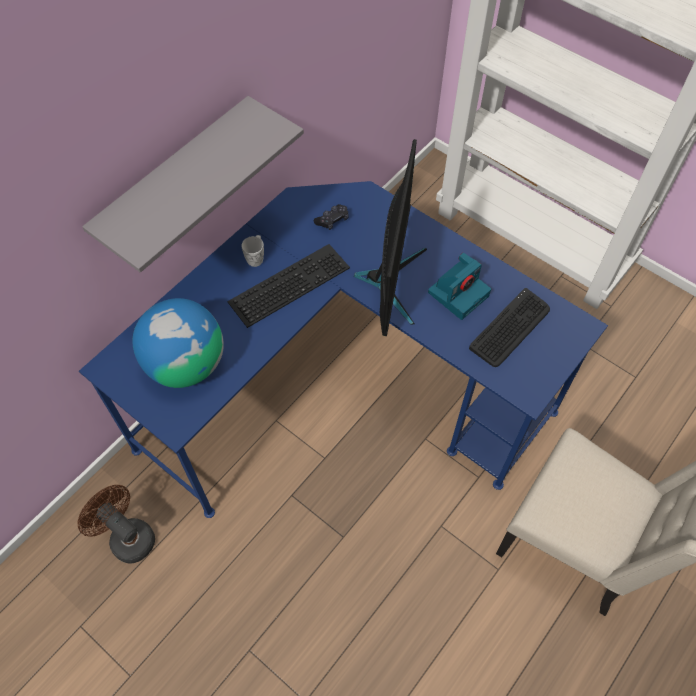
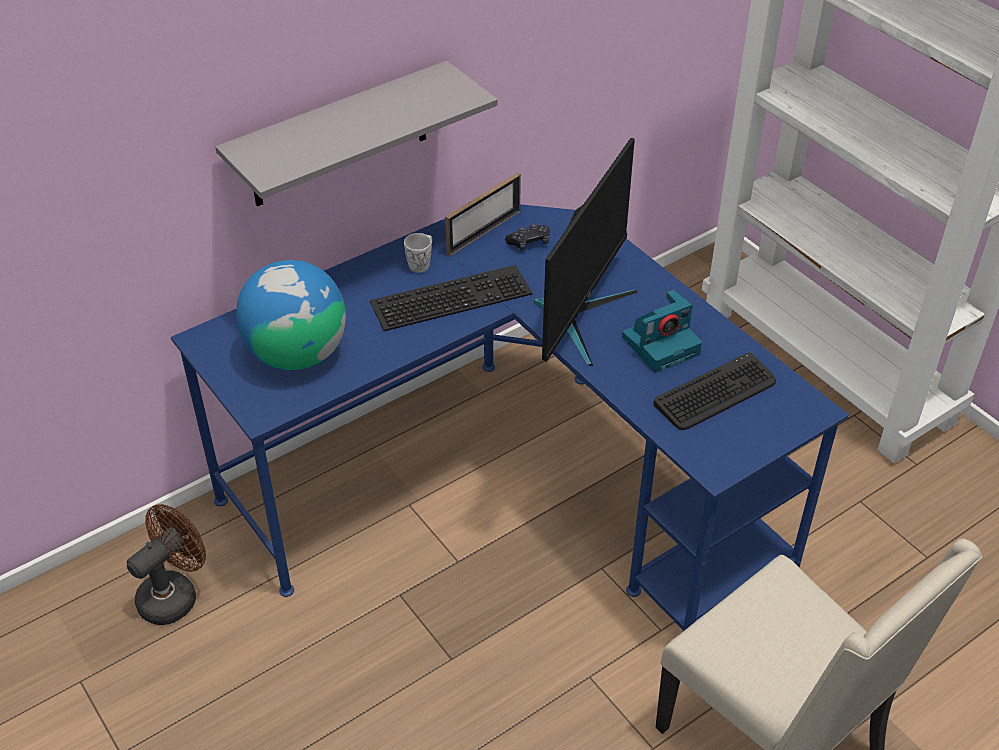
camera: 15 degrees right, 15 degrees down
brown fan [78,485,155,564] -> brown fan turned 75 degrees clockwise [127,504,206,625]
none -> picture frame [445,173,521,256]

